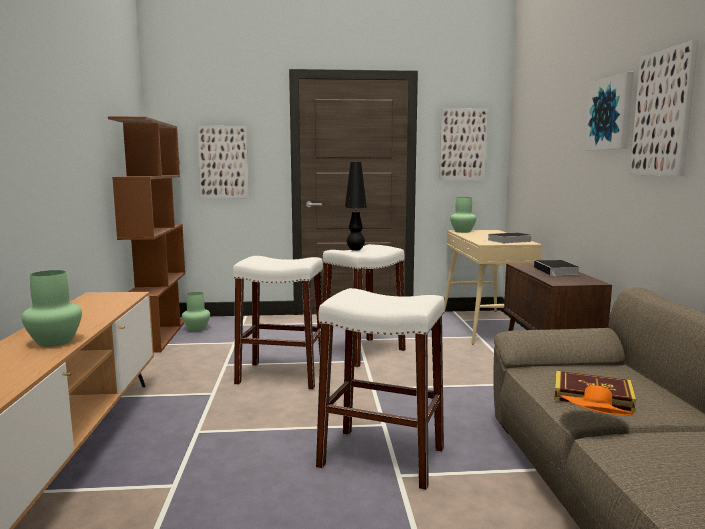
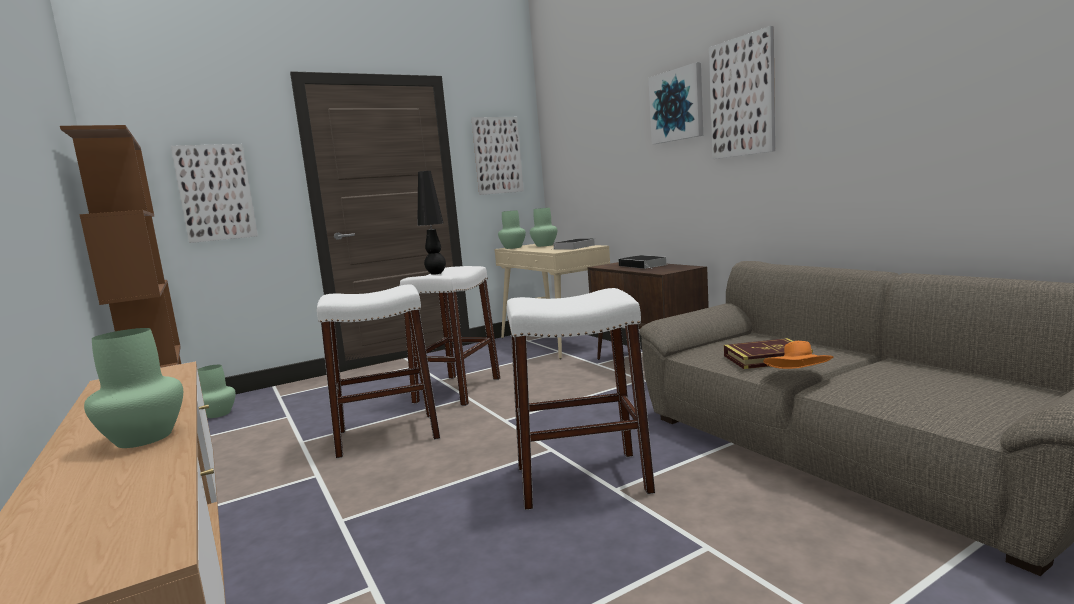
camera: 25 degrees left, 0 degrees up
none -> green vase [530,208,557,247]

